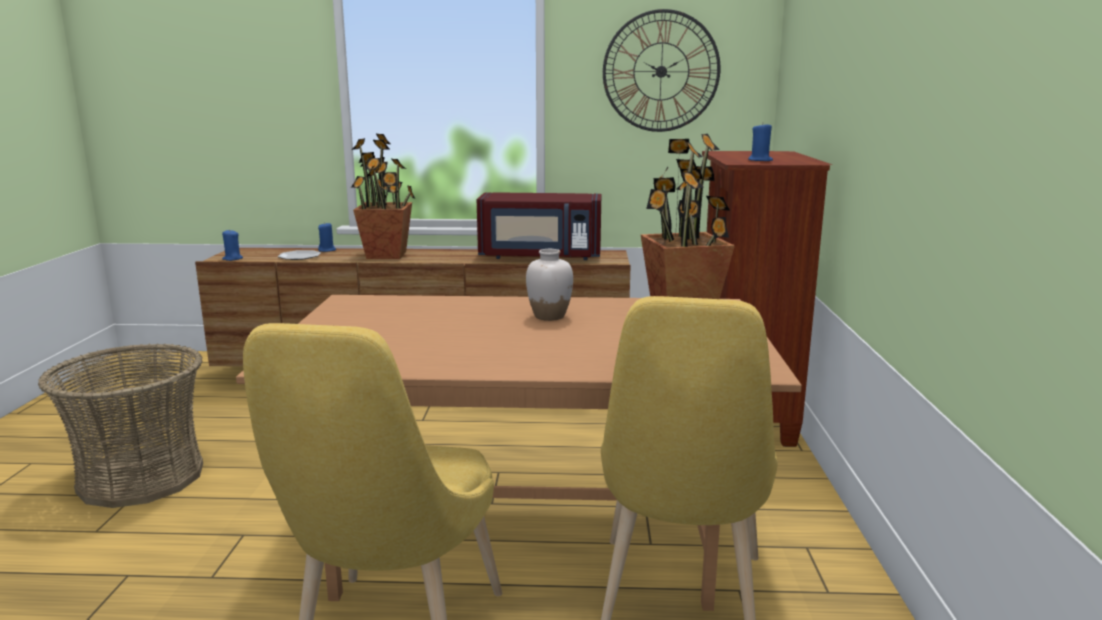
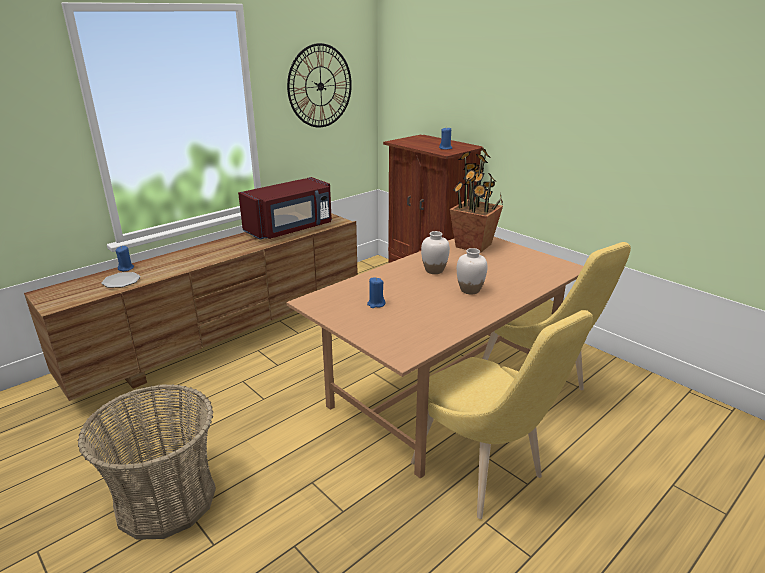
camera: 45 degrees left, 10 degrees up
blue candle [222,229,243,261] -> blue candle moved to [367,277,386,308]
potted plant [351,134,415,259] -> none
none -> white vase [457,248,488,295]

